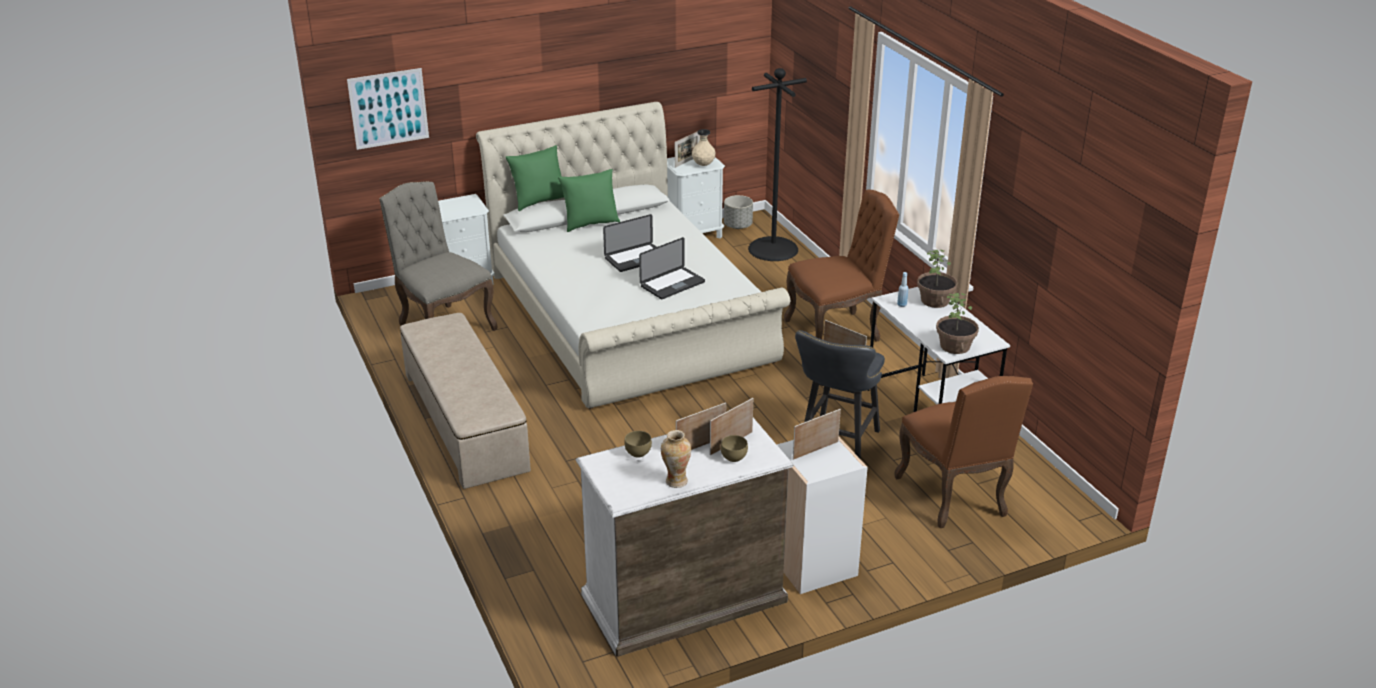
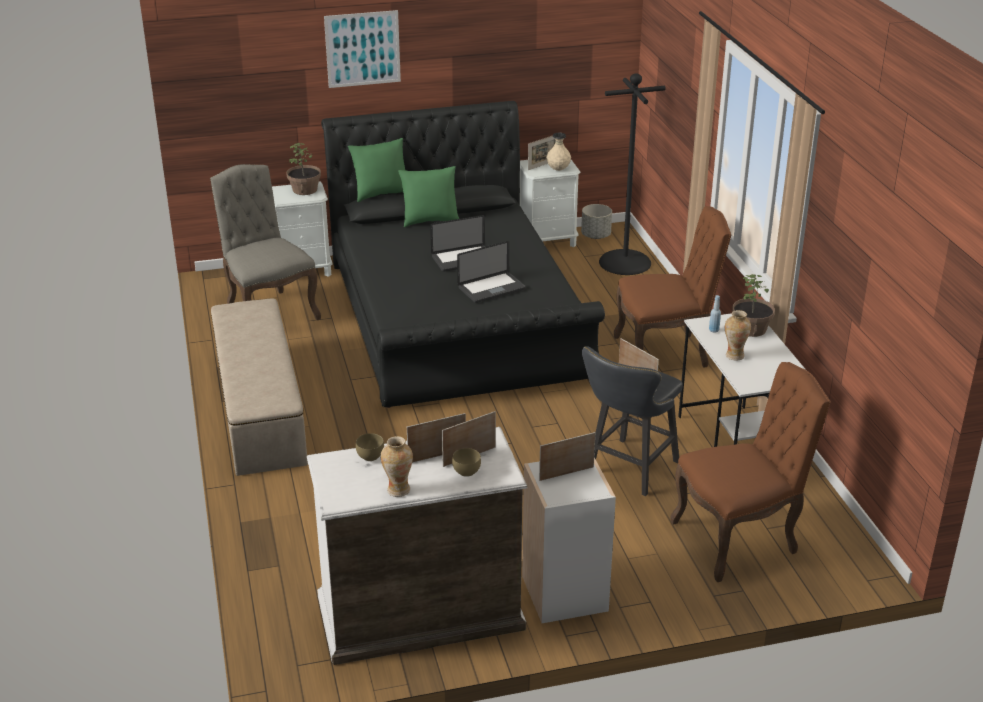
camera: 10 degrees right, 0 degrees up
picture [347,68,429,150] -> picture moved to [324,10,401,88]
beige bed [476,102,790,408] -> black bed [321,101,605,408]
brown chair [895,376,1033,528] -> brown chair turned 105 degrees counterclockwise [671,362,831,582]
potted plant [936,293,979,354] -> potted plant moved to [287,143,321,195]
none -> vase [725,310,751,361]

